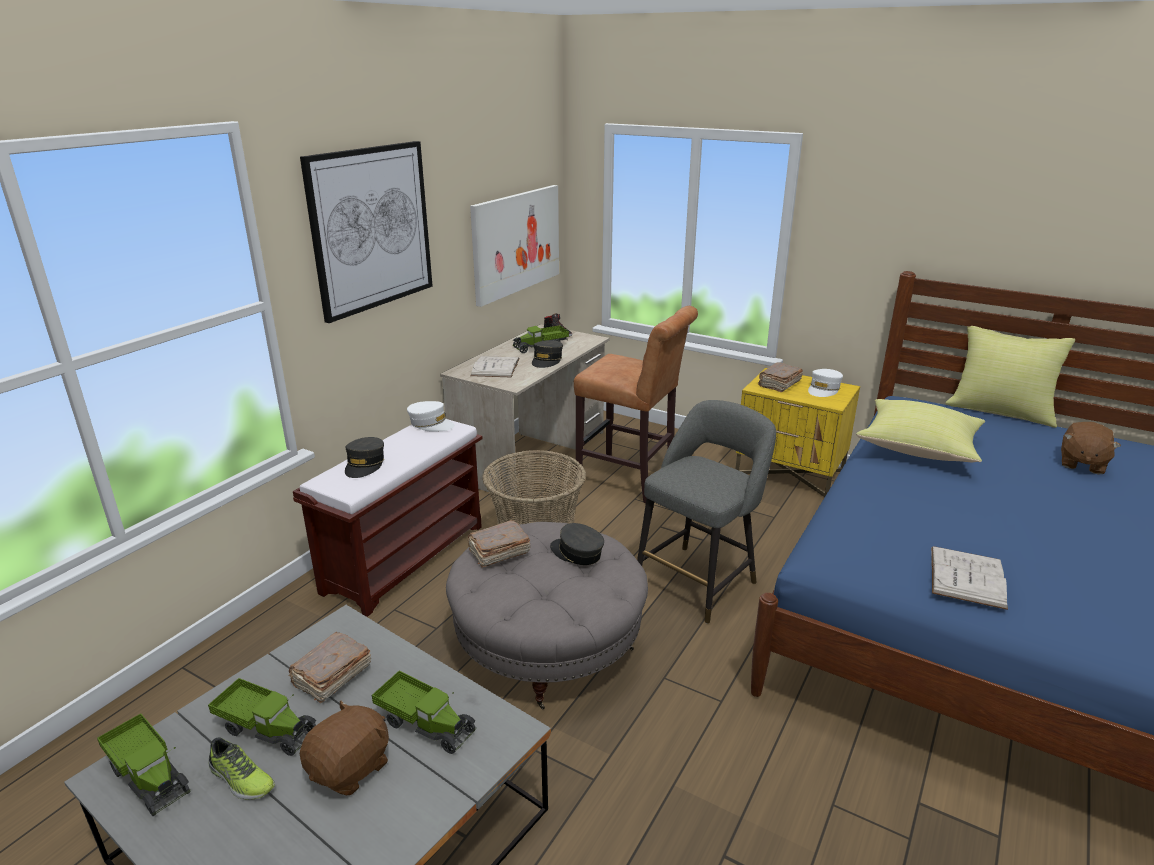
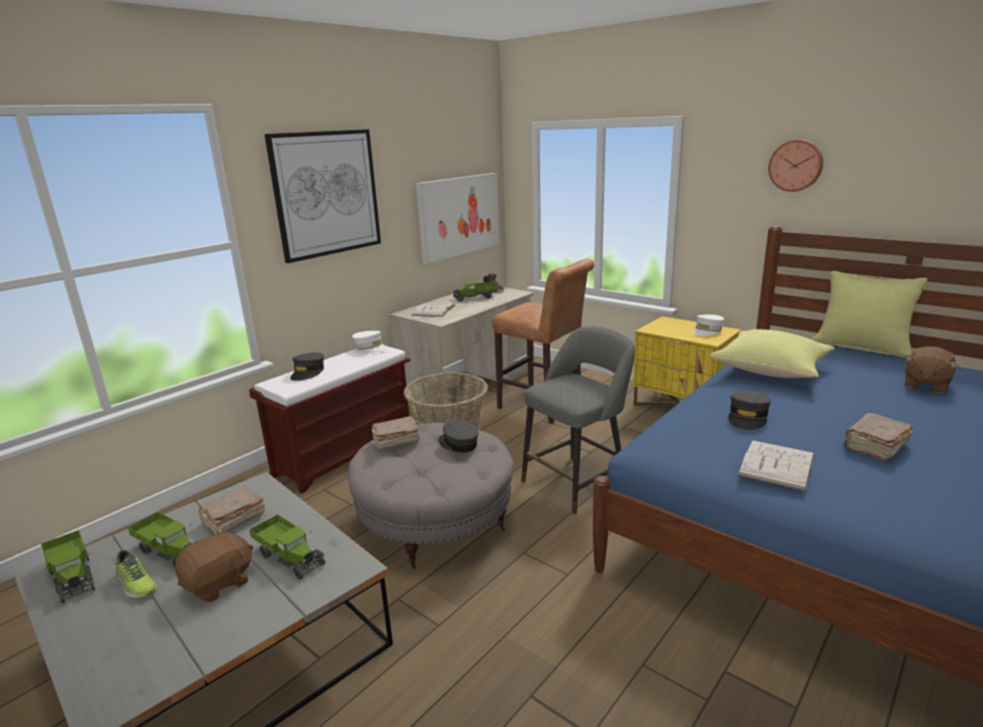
camera: 10 degrees right, 5 degrees down
grey cap [532,340,563,368] -> grey cap moved to [728,390,771,430]
brown book [758,362,803,392] -> brown book moved to [843,413,913,461]
none -> wall clock [768,139,823,192]

